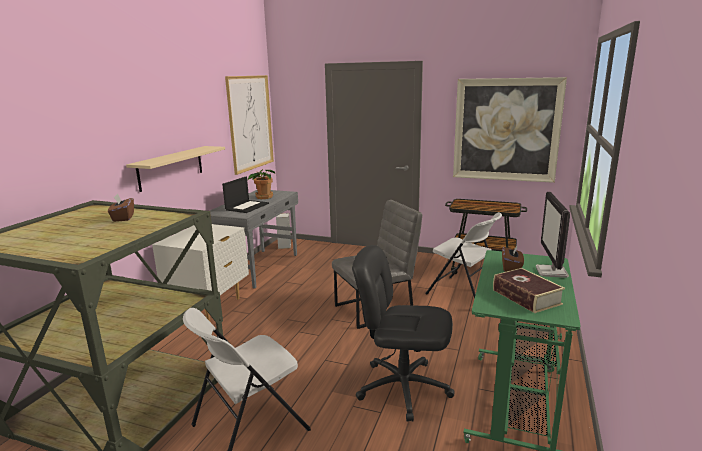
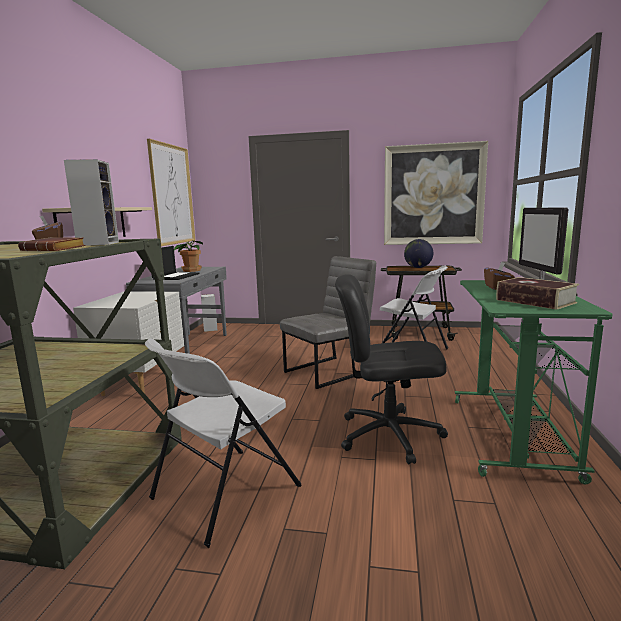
camera: 10 degrees left, 5 degrees down
none -> brown book [18,237,85,251]
none -> speaker [64,159,119,246]
none -> globe [404,239,433,268]

